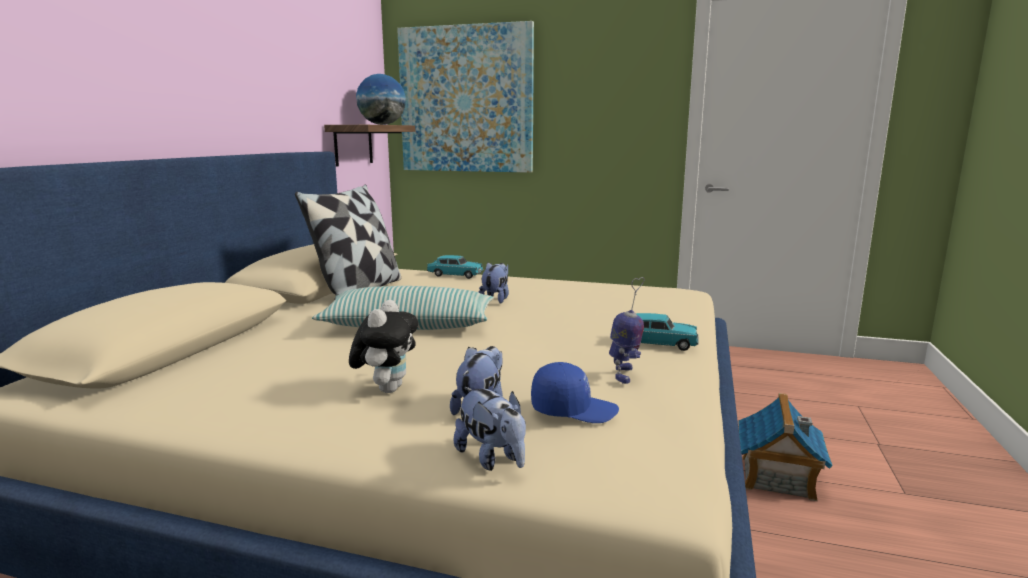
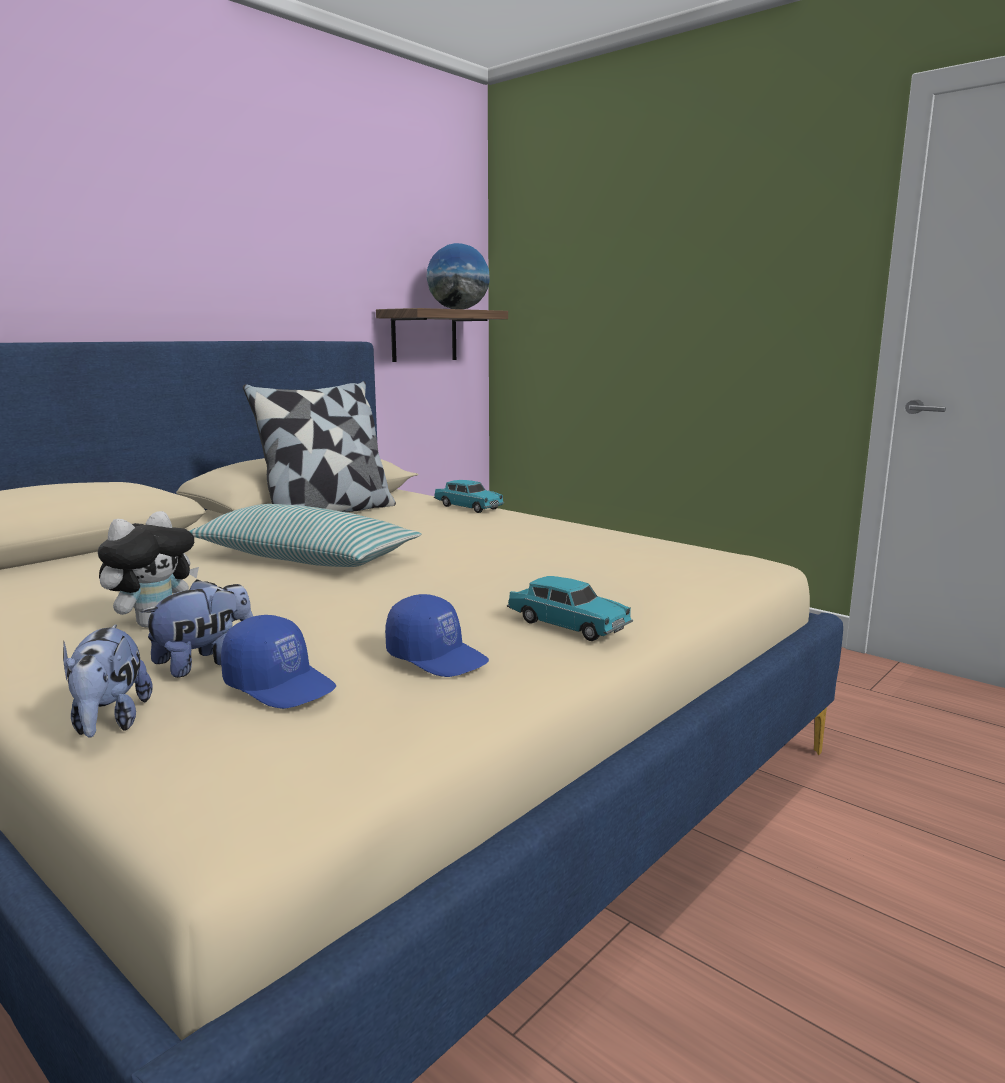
camera: 25 degrees right, 0 degrees up
picture [397,21,534,173] -> none
plush toy [479,262,509,303] -> none
toy robot [609,277,644,384] -> blue cap [385,594,489,677]
toy house [739,393,833,501] -> none

